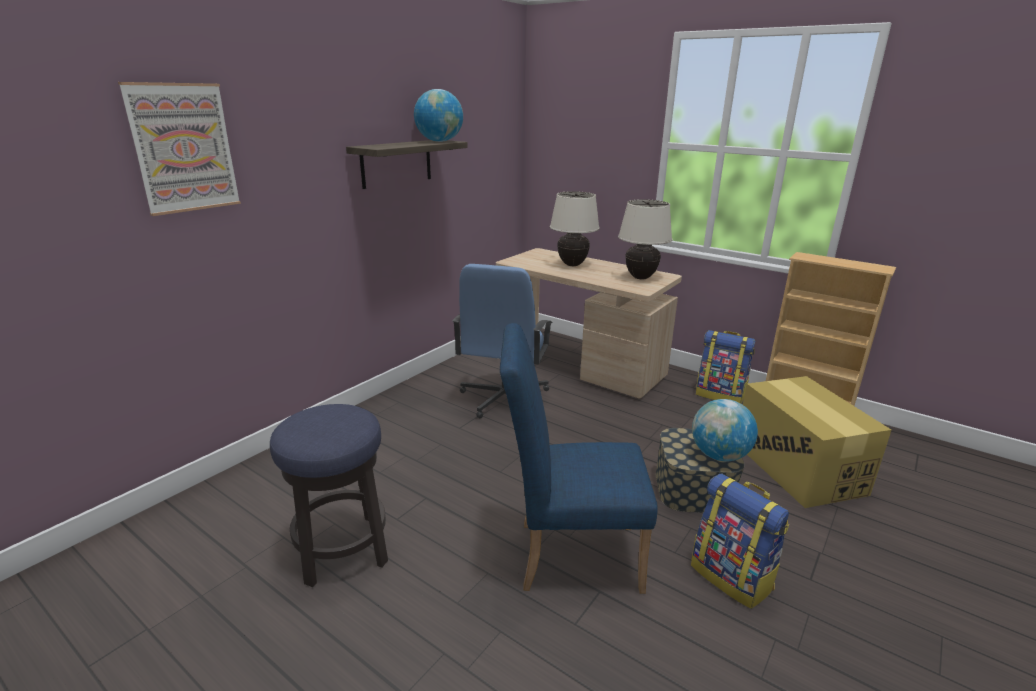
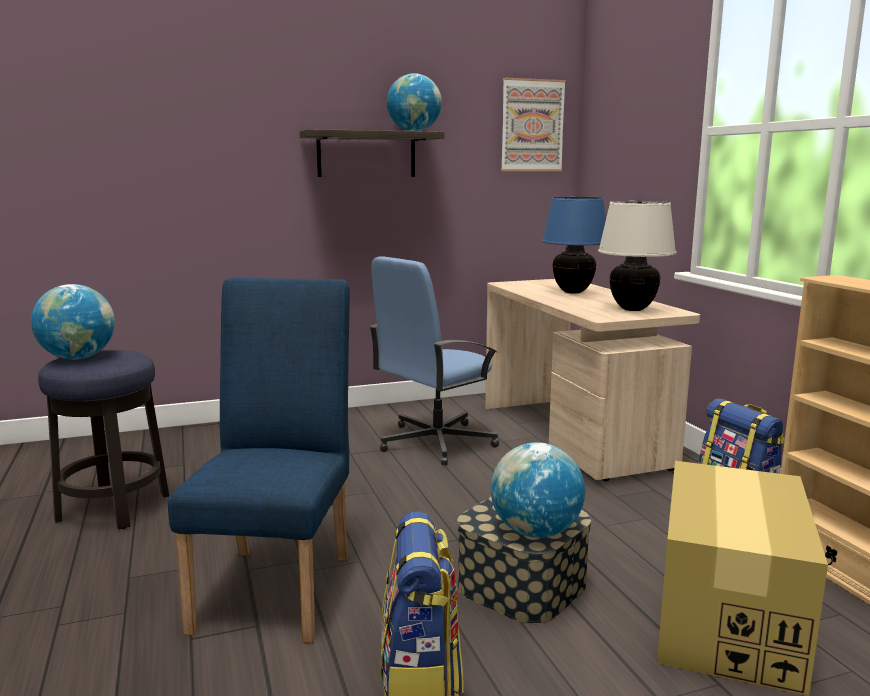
camera: 35 degrees right, 10 degrees down
picture [118,82,241,216] -> picture moved to [501,78,566,171]
blue chair [500,323,658,594] -> blue chair turned 60 degrees clockwise [168,278,350,643]
beige table lamp [550,191,600,266] -> blue table lamp [542,196,606,294]
none -> globe [31,284,115,359]

